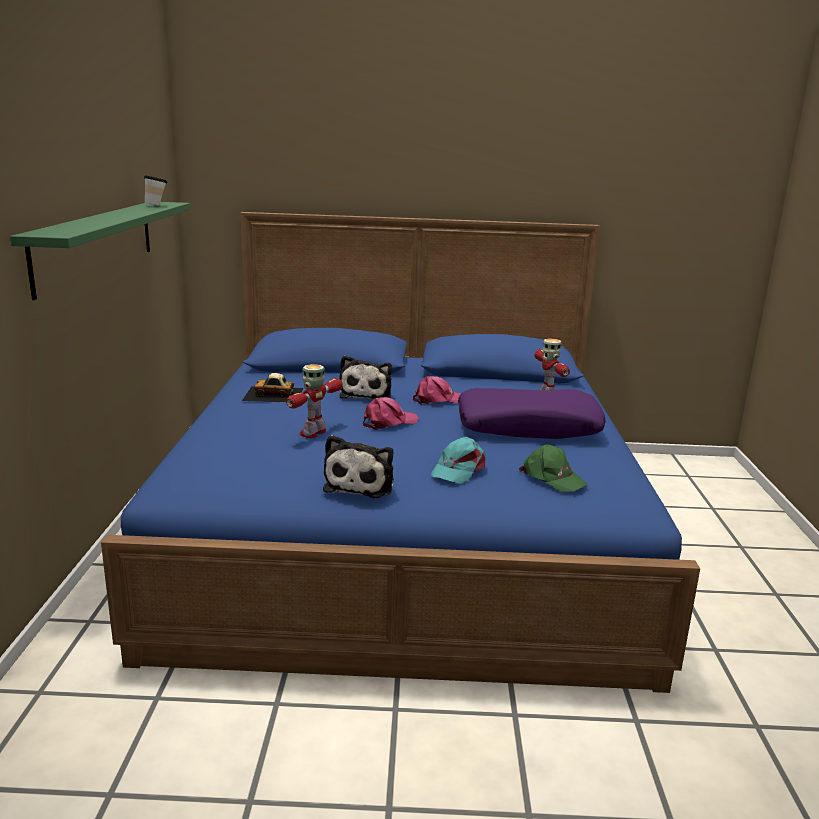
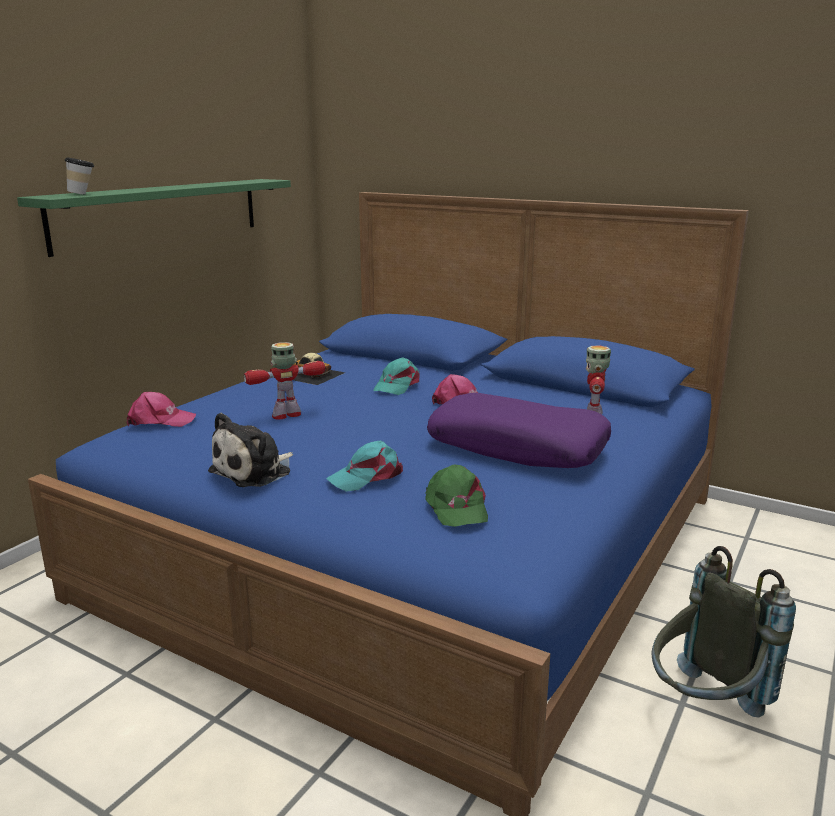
camera: 30 degrees right, 0 degrees up
cup [144,175,167,206] -> cup moved to [65,158,94,195]
plush toy [339,355,392,399] -> turquoise cap [373,357,420,395]
pink cap [363,397,419,430] -> pink cap moved to [126,392,196,427]
none -> grey backpack [651,546,796,717]

